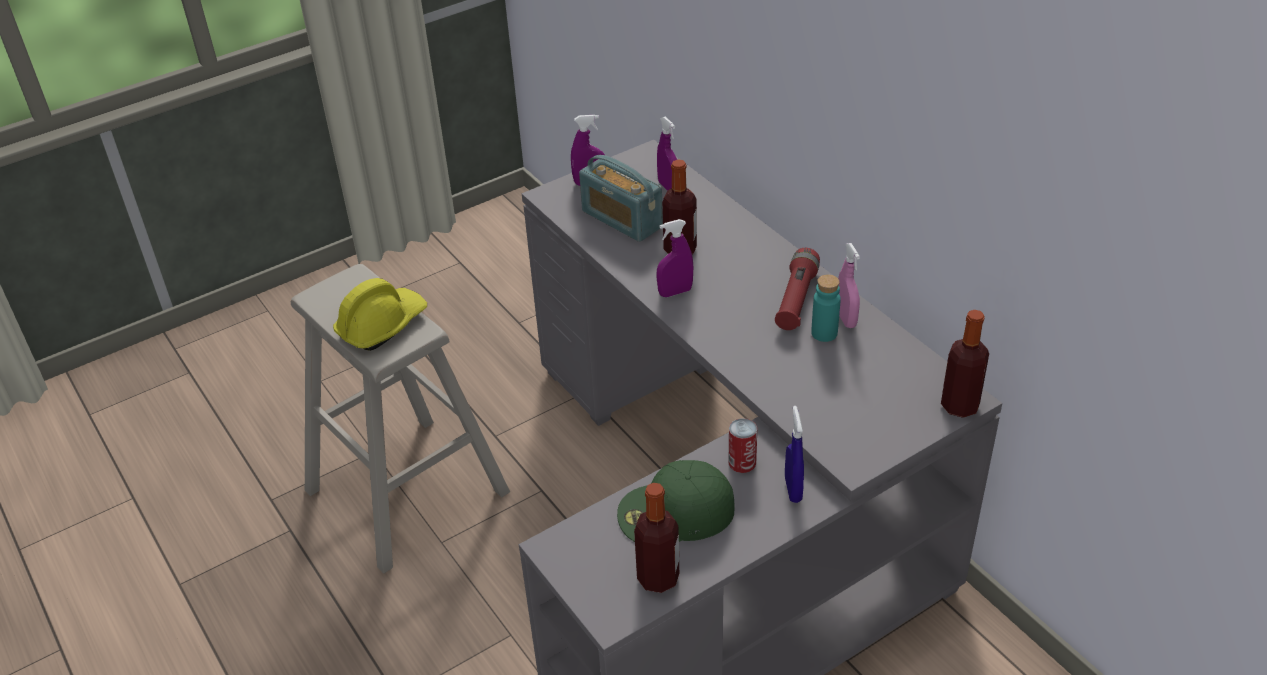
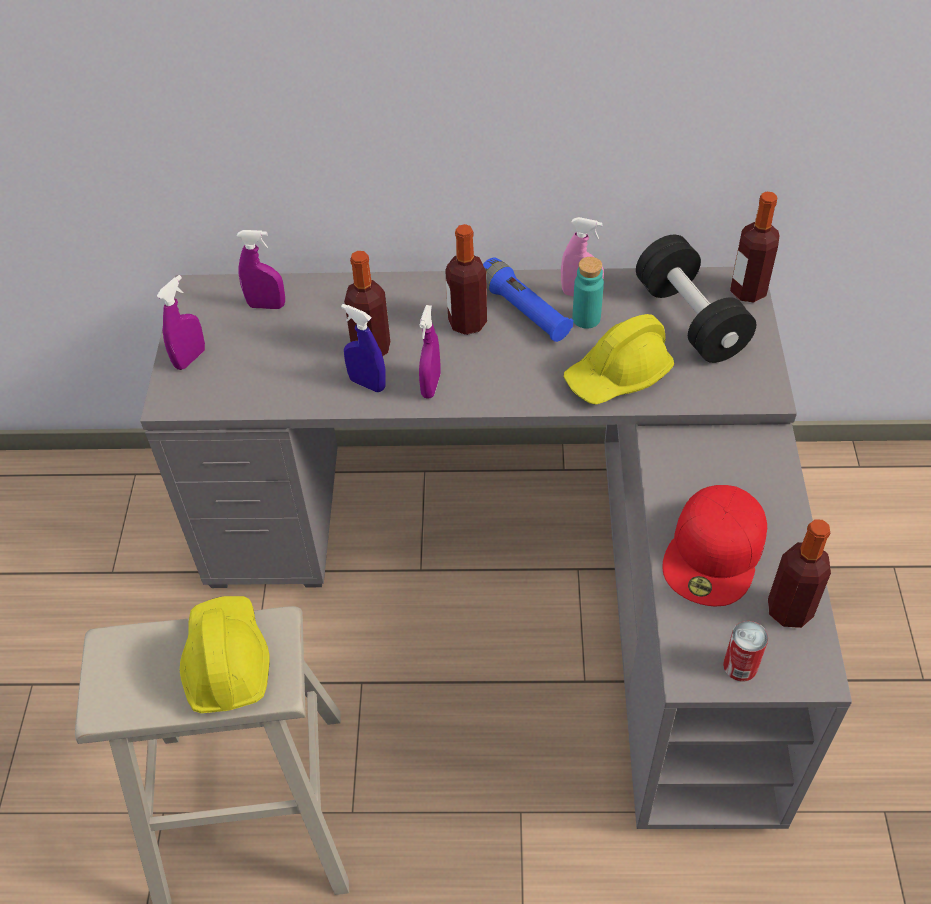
camera: 55 degrees left, 10 degrees up
radio [579,155,663,242] -> none
green cap [617,460,735,542] -> red cap [662,485,767,606]
can [728,418,757,473] -> can moved to [723,621,768,682]
red flashlight [775,248,820,330] -> blue flashlight [483,257,573,342]
blue spray bottle [785,406,804,503] -> blue spray bottle moved to [341,304,386,392]
none -> bottle [445,224,487,335]
none -> yellow hard hat [564,314,674,405]
none -> black dumbbell [636,235,756,363]

